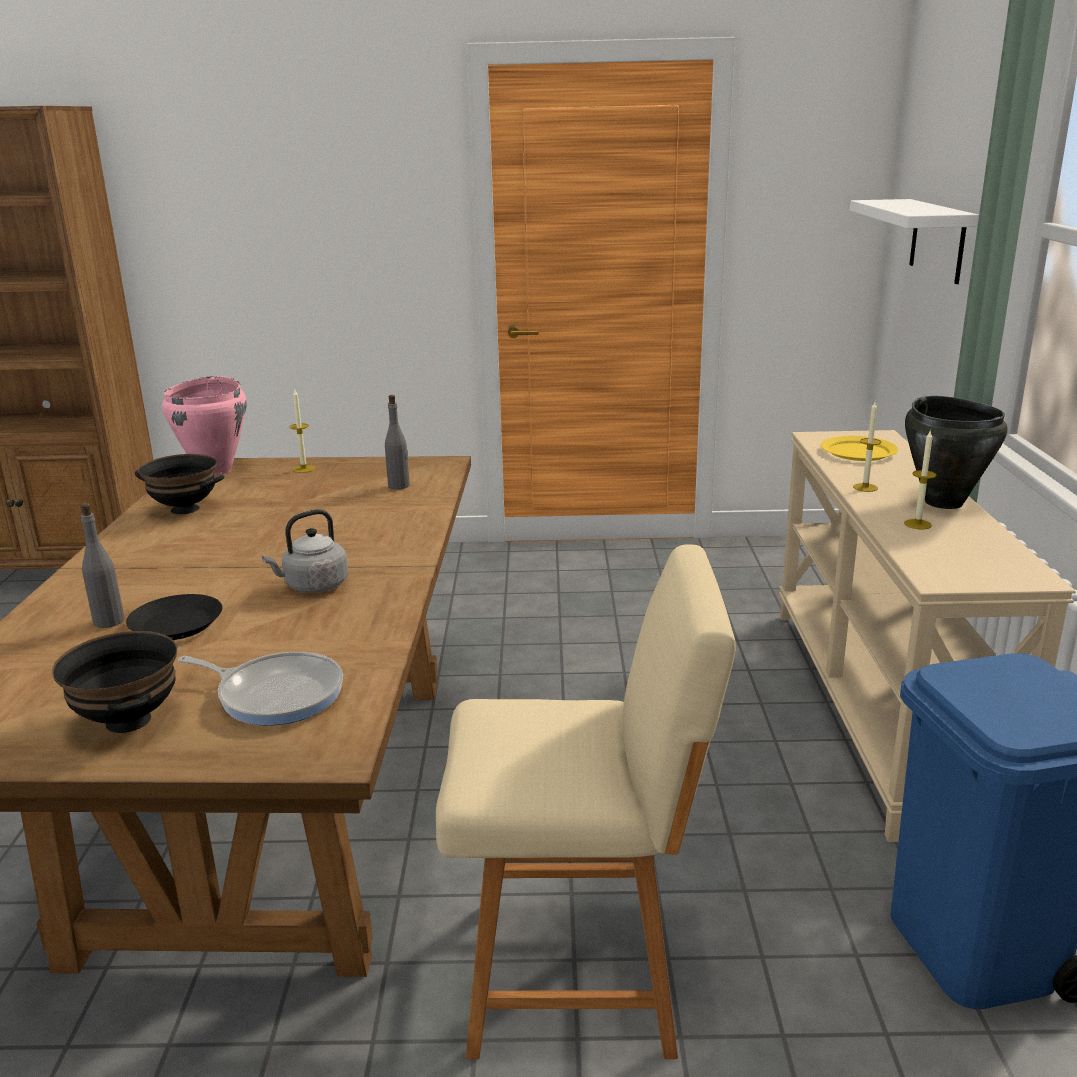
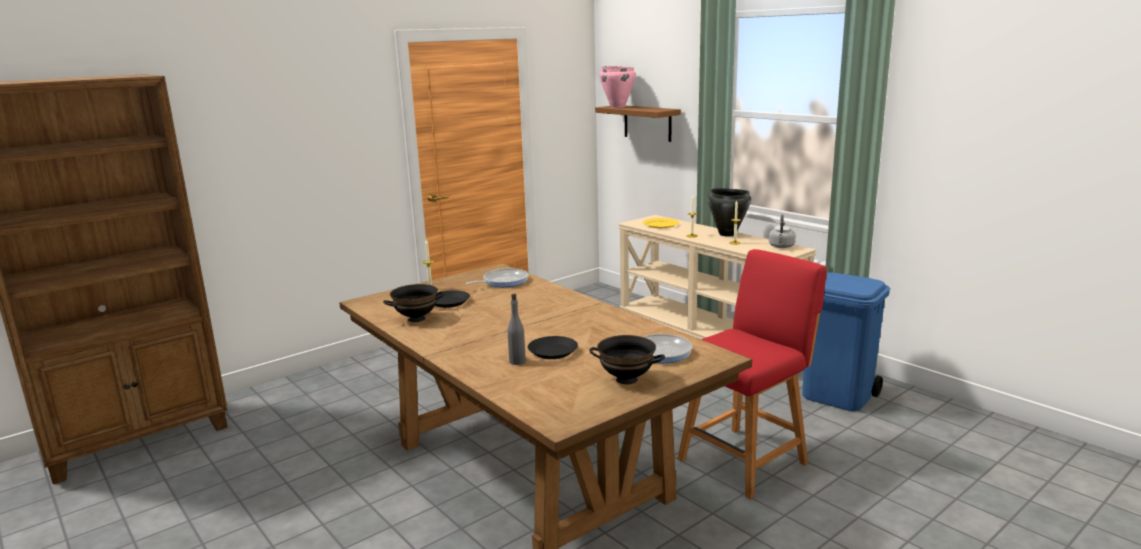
camera: 40 degrees left, 5 degrees down
pink cooking pot [162,376,247,476] -> pink cooking pot moved to [599,66,636,108]
grey kettle [262,509,348,593] -> grey kettle moved to [769,215,796,248]
grey bottle [385,395,409,490] -> frying pan [466,269,528,287]
beige chair [436,544,736,1059] -> red chair [678,249,827,499]
white shelf [850,199,979,284] -> brown shelf [595,106,681,142]
none -> black plate [435,290,470,308]

